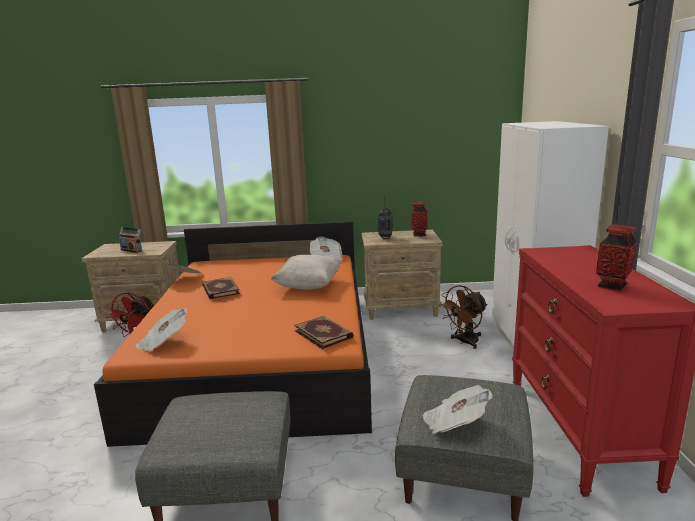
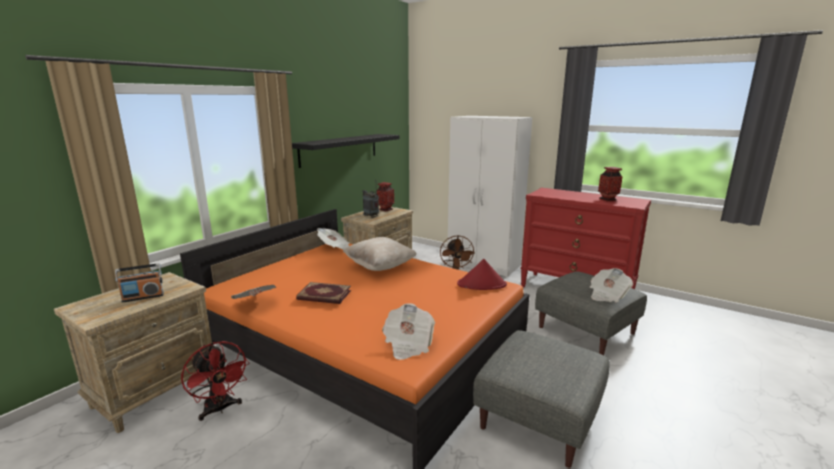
camera: 55 degrees left, 0 degrees up
book [294,316,353,349] -> red hat [457,259,507,290]
none -> black shelf [292,134,400,168]

